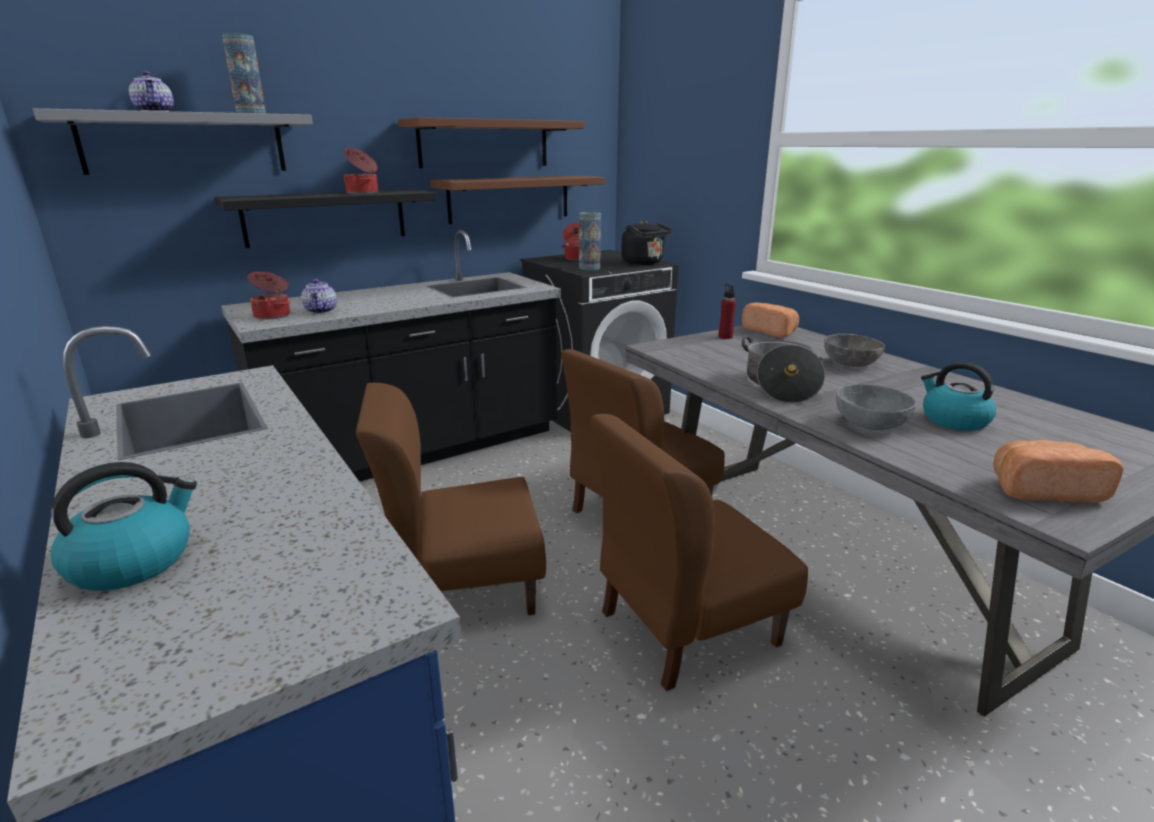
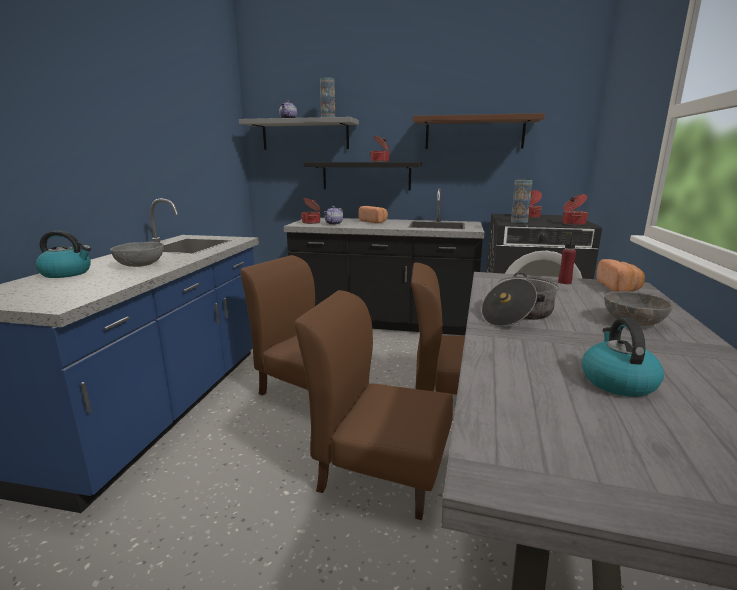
camera: 45 degrees right, 5 degrees down
brown shelf [430,176,605,224] -> none
black kettle [621,221,673,265] -> cooking pot [563,194,588,225]
grey bowl [836,384,917,430] -> grey bowl moved to [110,241,164,267]
bread [993,440,1124,502] -> bread moved to [358,206,388,224]

